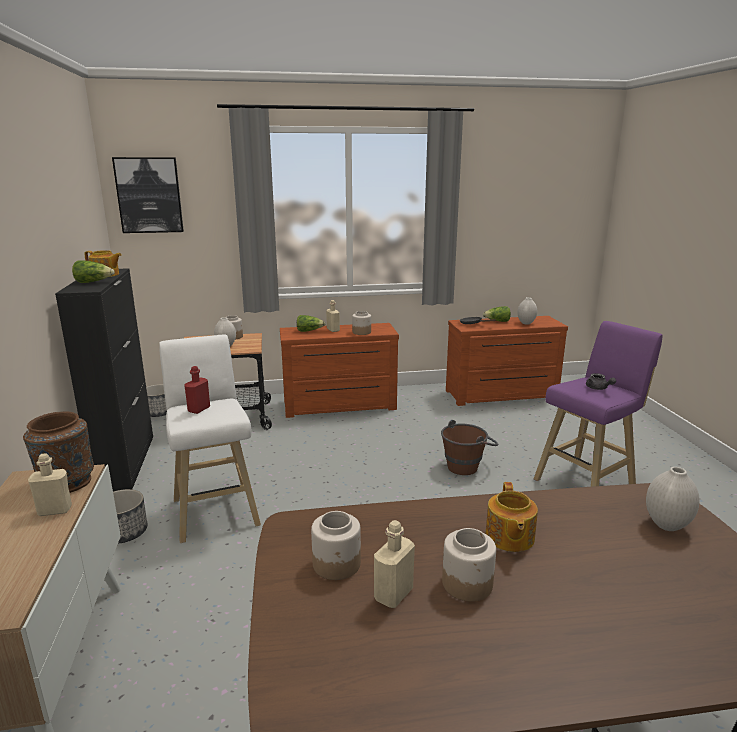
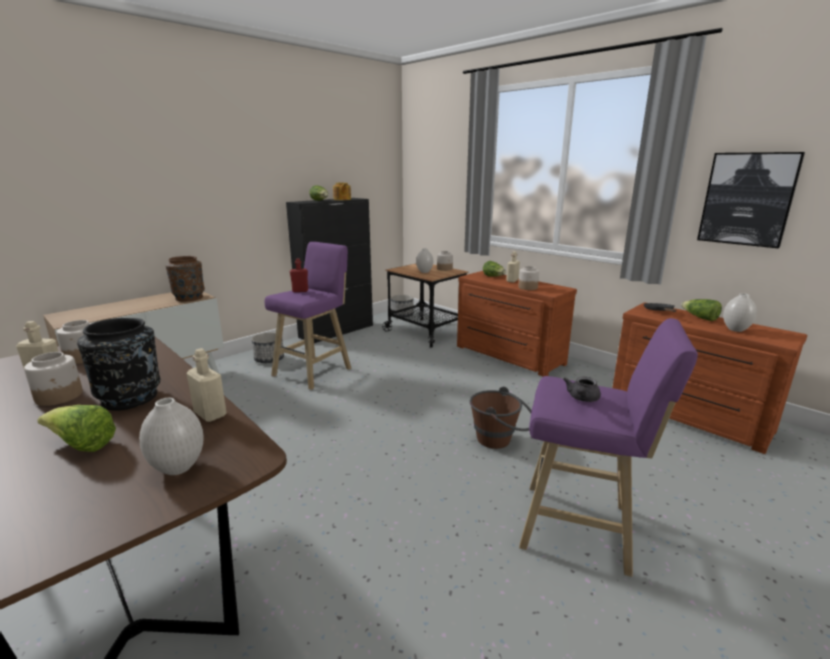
camera: 55 degrees right, 0 degrees up
beige bottle [28,453,72,516] -> beige bottle moved to [186,348,227,422]
picture [112,157,184,233] -> picture moved to [697,152,805,248]
white stool [159,335,261,543] -> purple stool [265,242,351,390]
teapot [486,482,538,552] -> black vase [77,318,161,411]
none -> lettuce [37,405,116,452]

